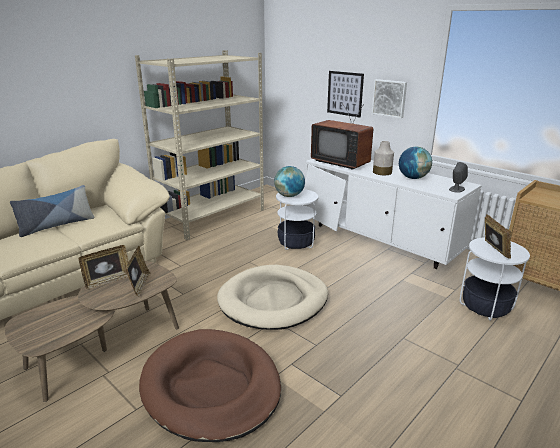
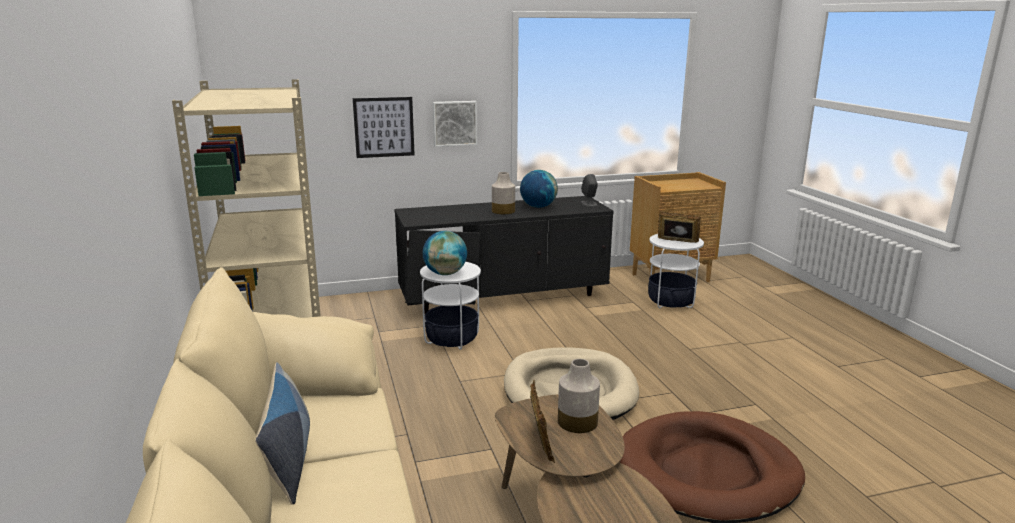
camera: 60 degrees left, 5 degrees down
picture frame [125,246,151,297] -> beige vase [558,359,600,433]
white tv stand [303,159,482,269] -> black tv stand [394,196,614,314]
television [311,104,373,170] -> none

